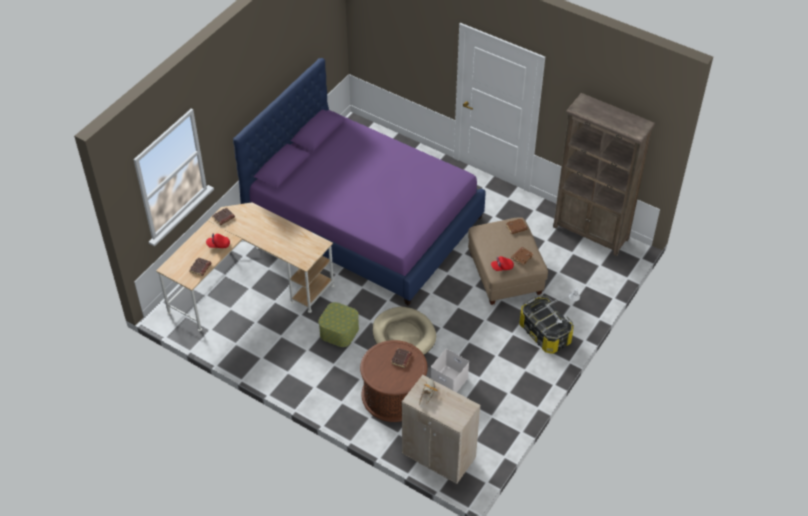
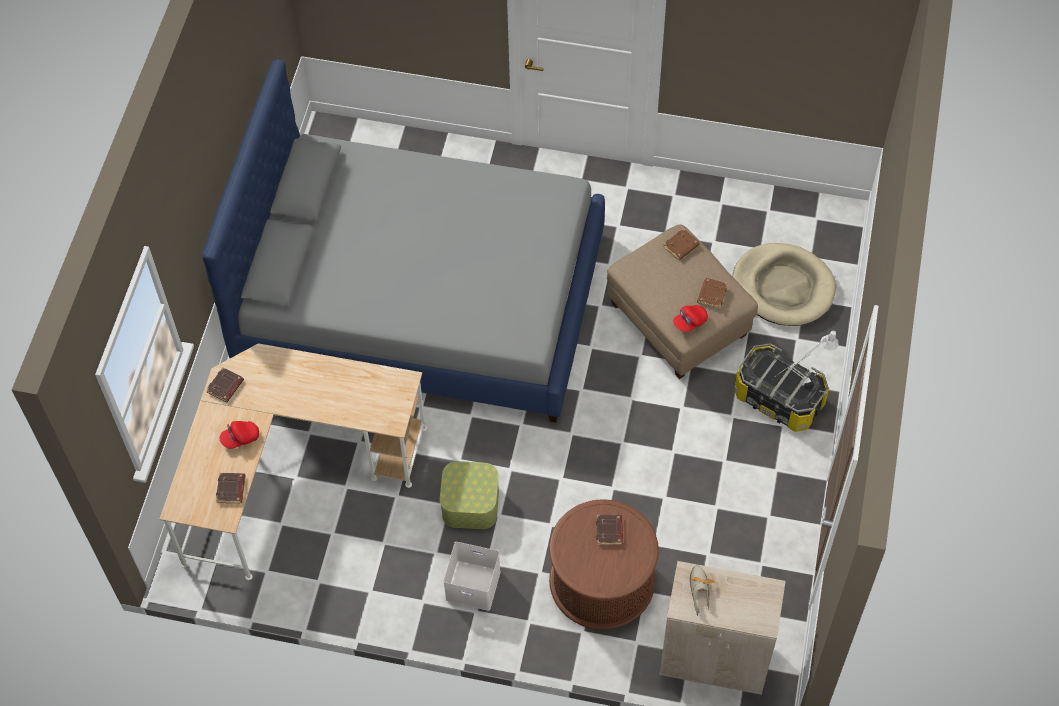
camera: 20 degrees left, 10 degrees up
purple bed [233,58,486,306] -> grey bed [202,59,605,423]
beige dog bed [372,307,436,355] -> beige dog bed moved to [733,243,836,326]
white storage box [431,349,469,392] -> white storage box moved to [443,542,501,611]
brown bookcase [553,93,656,256] -> none

